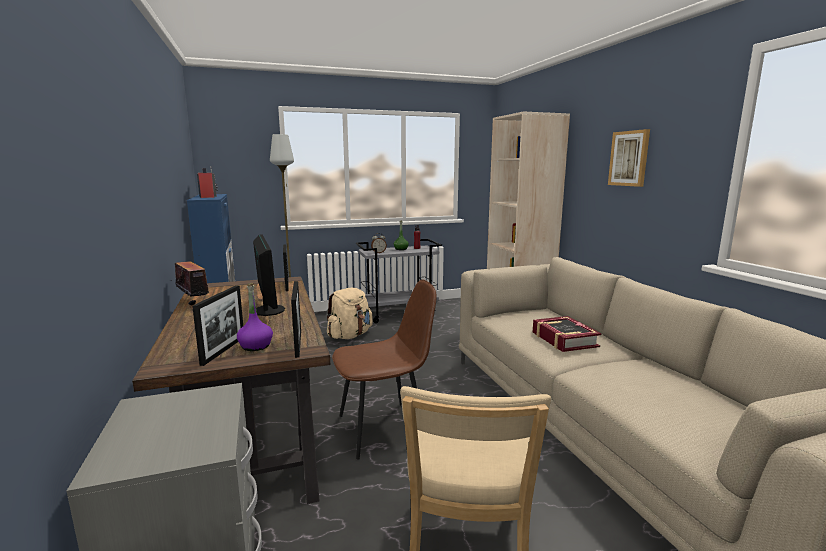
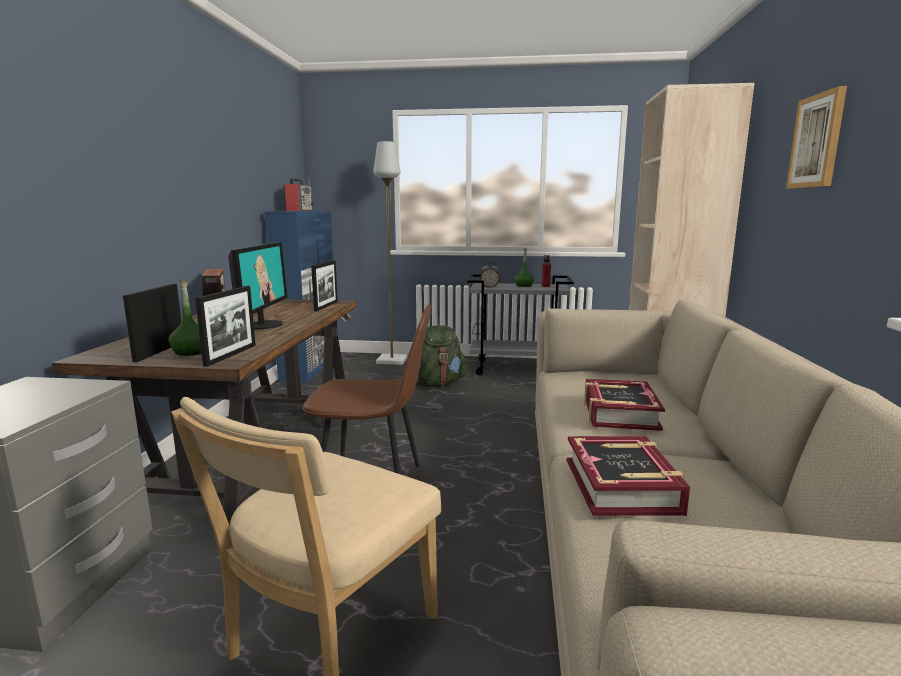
camera: 25 degrees right, 0 degrees up
picture frame [192,285,243,366] -> picture frame turned 150 degrees clockwise [123,284,181,362]
purple bottle [237,283,273,351] -> green bottle [169,280,202,356]
beige backpack [327,288,373,339] -> green backpack [416,326,467,387]
none -> book [567,436,690,516]

